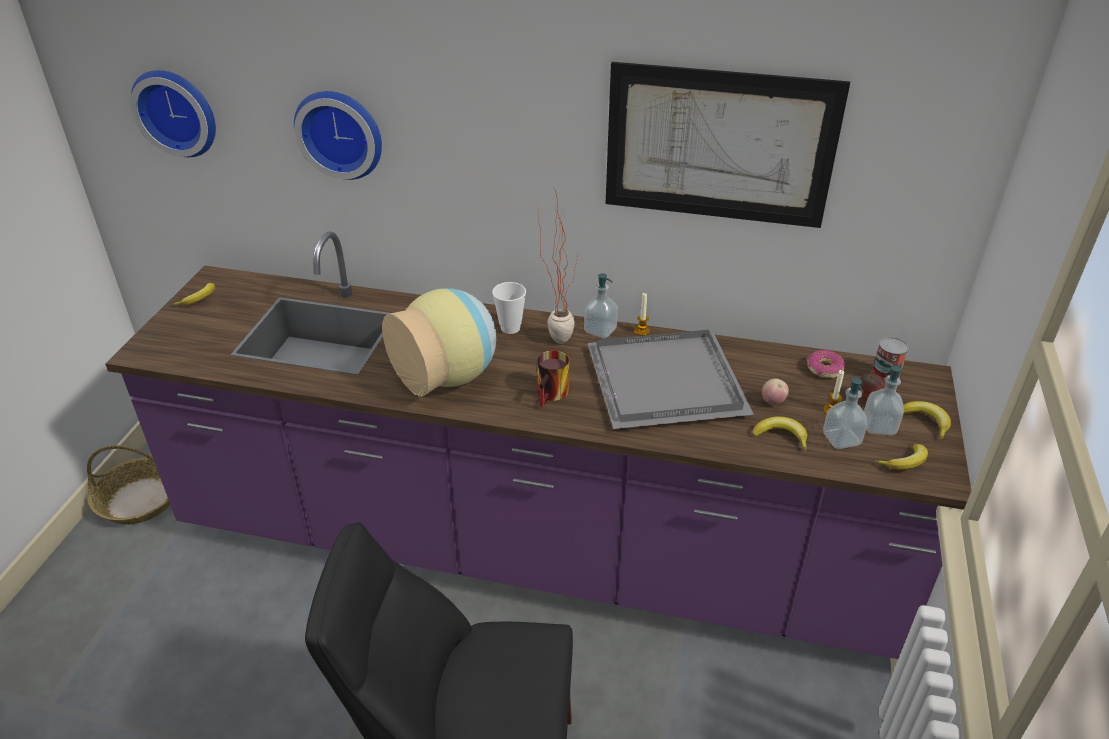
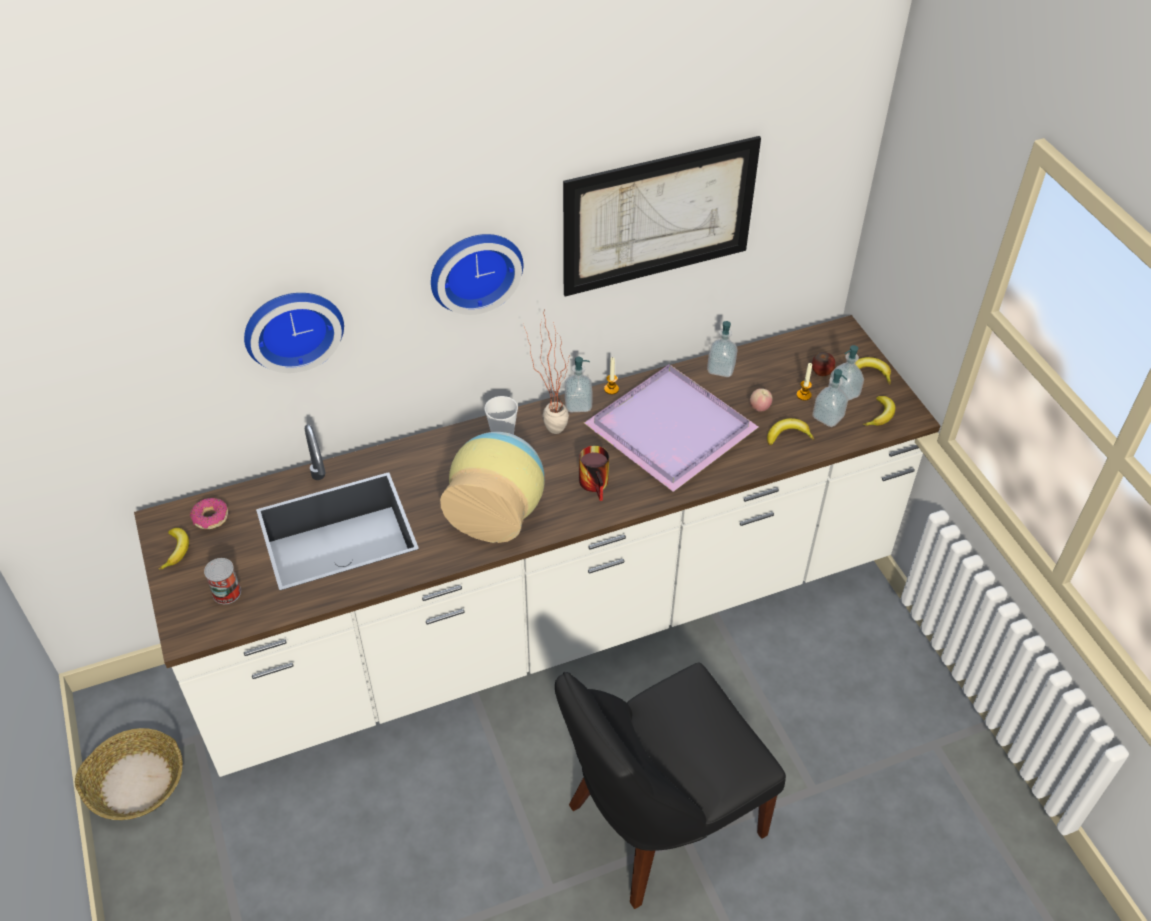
camera: 35 degrees left, 10 degrees up
purple counter [105,232,972,659] -> white counter [134,315,940,777]
wall clock [130,70,216,157] -> wall clock moved to [431,234,523,315]
grey tray [588,330,754,429] -> purple tray [584,364,759,492]
donut [807,350,845,378] -> donut moved to [190,498,228,529]
can [871,337,909,383] -> can moved to [204,558,241,604]
none -> soap dispenser [707,321,738,377]

